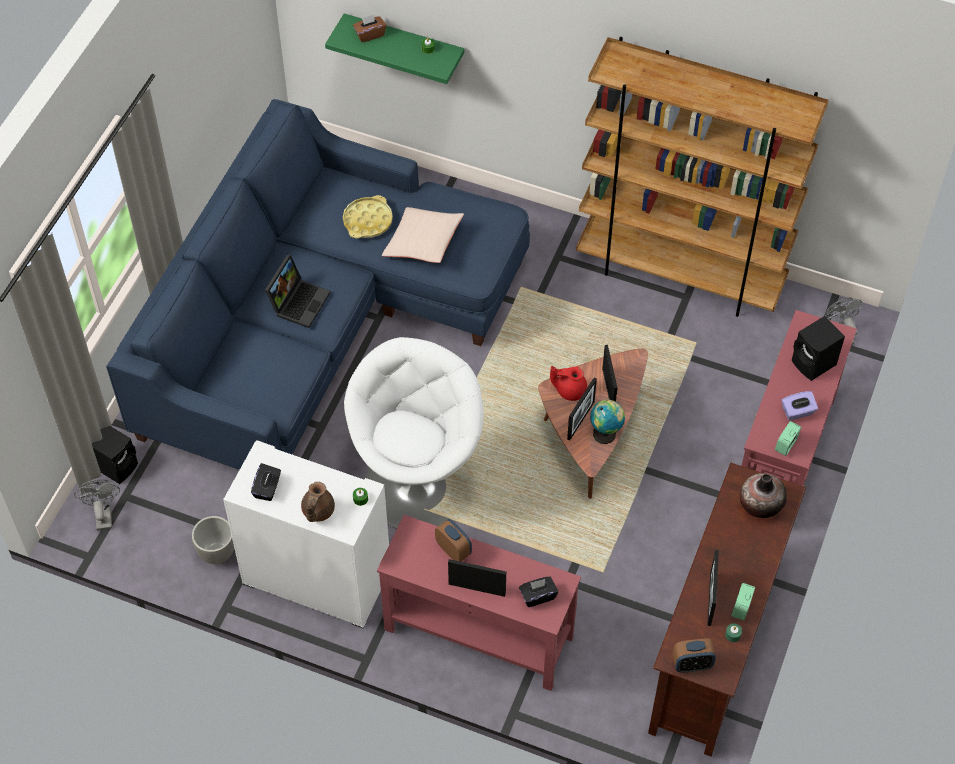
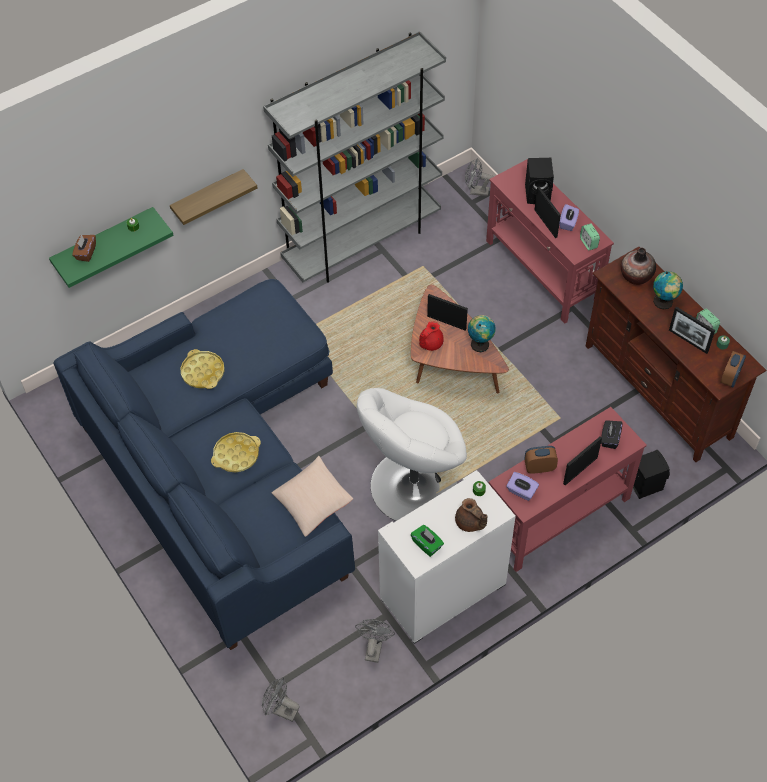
camera: 55 degrees left, 0 degrees up
black speaker [92,426,138,484] -> black speaker moved to [633,450,670,499]
planter [192,516,234,564] -> grey fan [355,619,395,663]
black tissue box [251,463,281,501] -> green tissue box [411,525,444,557]
laptop [265,255,331,328] -> yellow tray [211,432,261,472]
white armchair [344,337,484,529] -> white armchair turned 105 degrees counterclockwise [357,388,467,521]
beige pillow [382,207,464,263] -> beige pillow moved to [272,456,353,537]
picture frame [567,378,597,440] -> picture frame moved to [535,187,561,238]
brown bookcase [576,37,829,317] -> grey bookcase [263,31,446,283]
none -> shelf [170,169,257,225]
none -> purple tissue box [506,472,539,501]
none -> globe [653,271,683,310]

